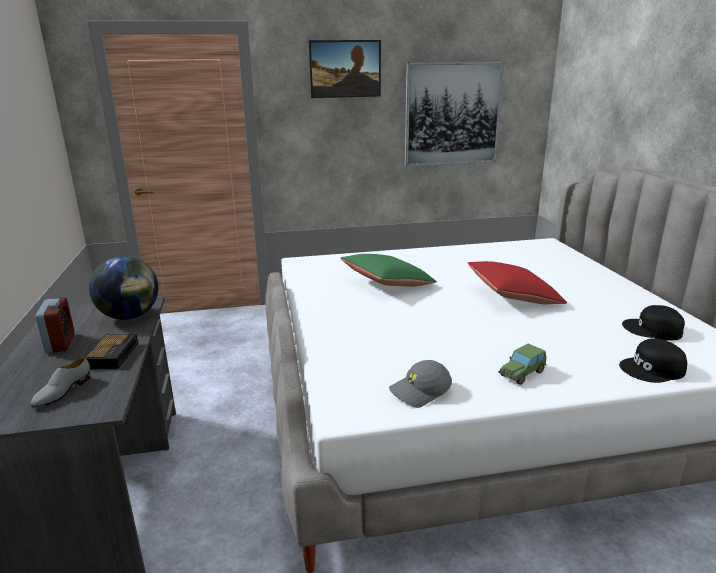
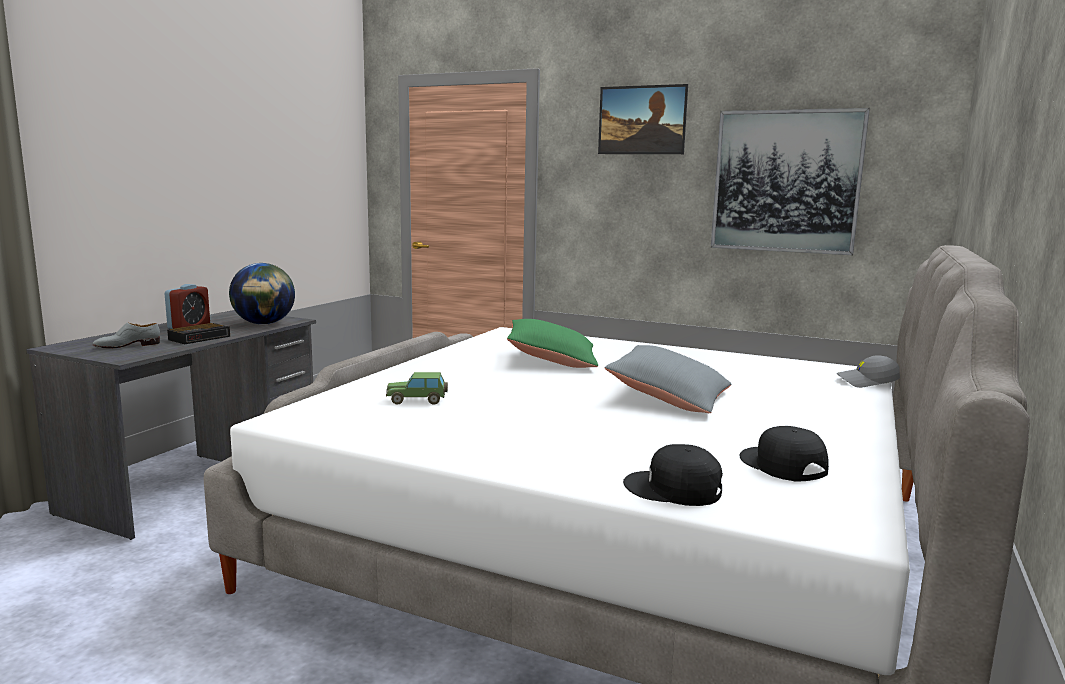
camera: 35 degrees right, 10 degrees down
grey cap [389,360,452,408] -> grey cap moved to [837,355,900,388]
red pillow [468,261,567,304] -> grey pillow [605,345,732,413]
toy car [498,344,547,385] -> toy car moved to [386,372,448,405]

